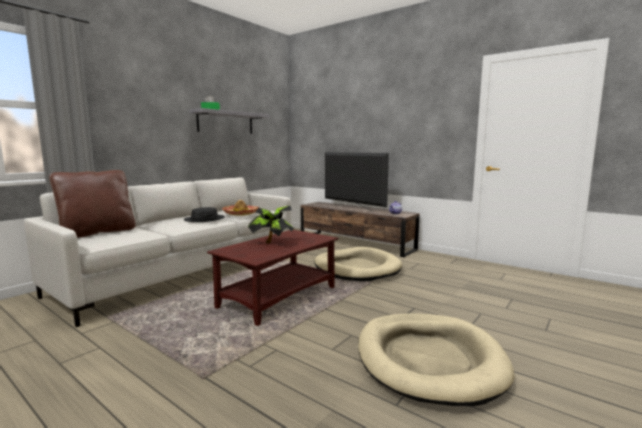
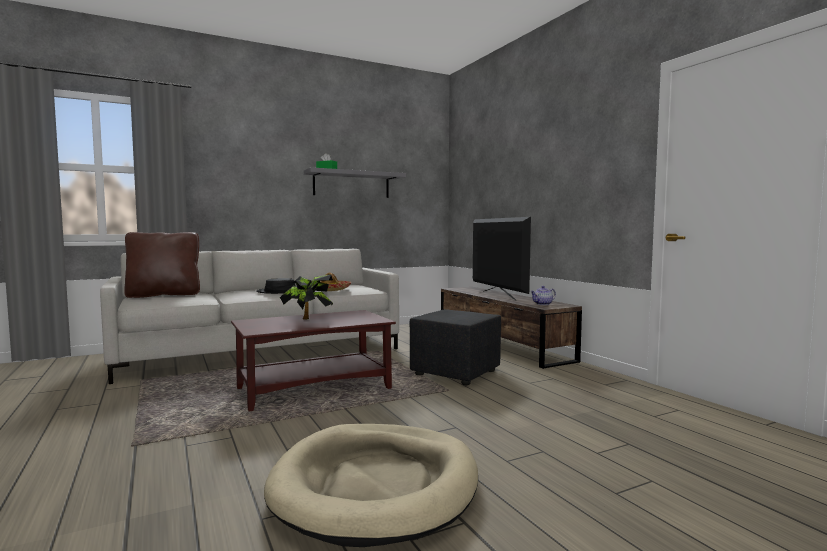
camera: 25 degrees right, 5 degrees down
beige dog bed [314,247,403,281] -> black ottoman [410,309,501,385]

